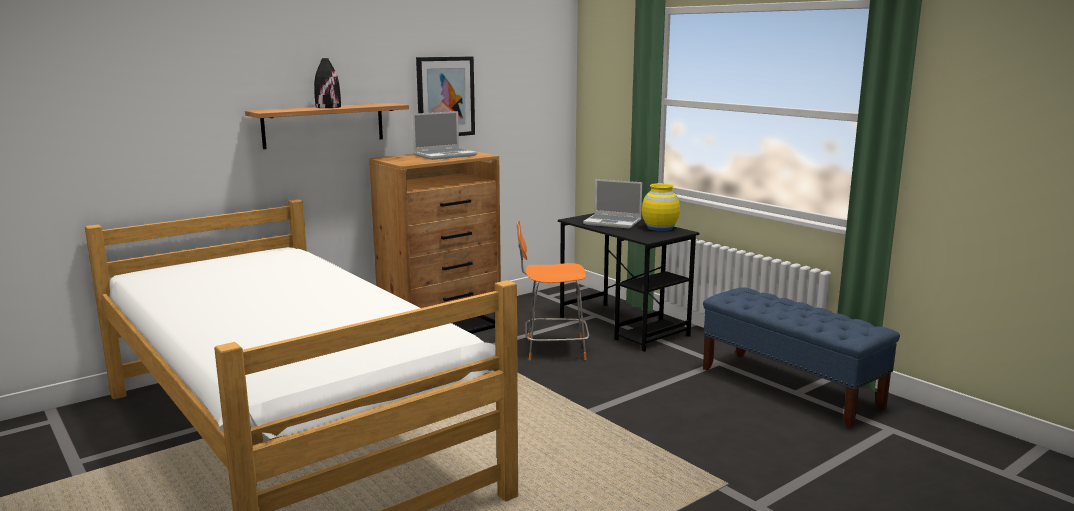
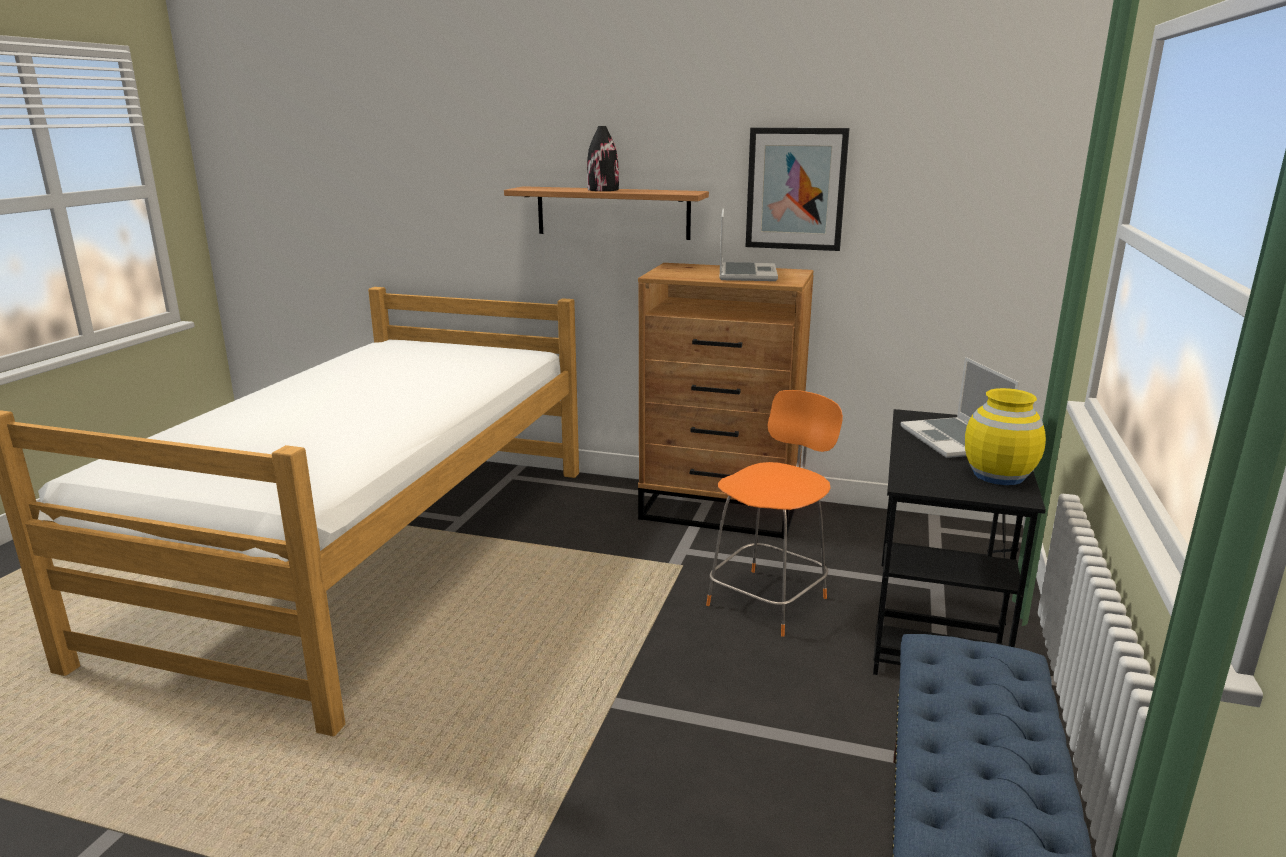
camera: 55 degrees right, 5 degrees up
laptop [412,111,477,160] -> laptop turned 105 degrees counterclockwise [719,208,778,281]
orange chair [517,220,589,360] -> orange chair turned 75 degrees clockwise [706,390,843,637]

